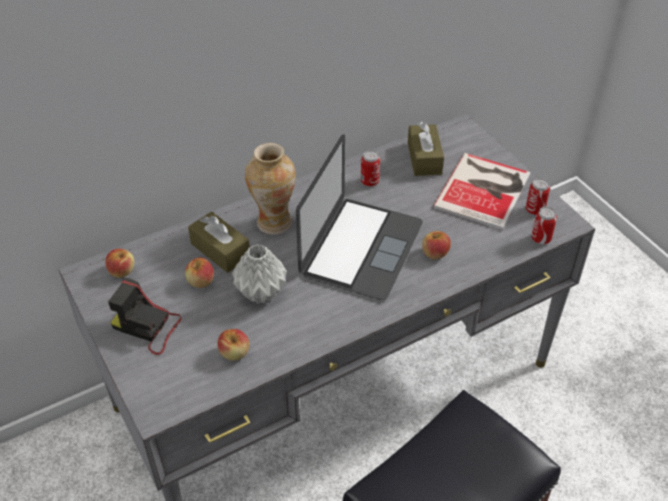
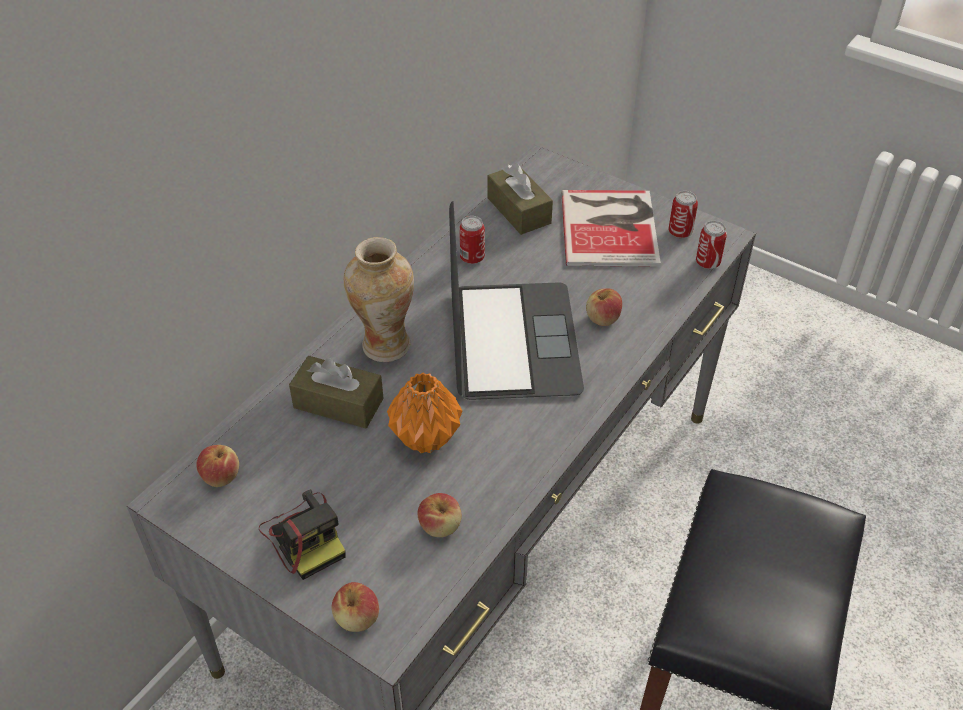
camera: 25 degrees left, 0 degrees up
camera [108,278,182,355] -> camera turned 120 degrees counterclockwise [259,489,345,580]
apple [185,258,214,288] -> apple moved to [331,582,379,632]
grey vase [232,244,287,304] -> orange vase [387,372,462,453]

